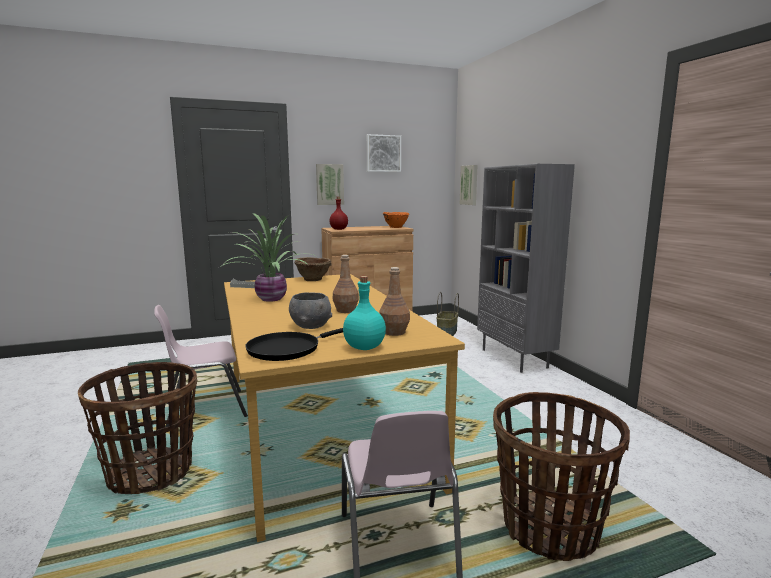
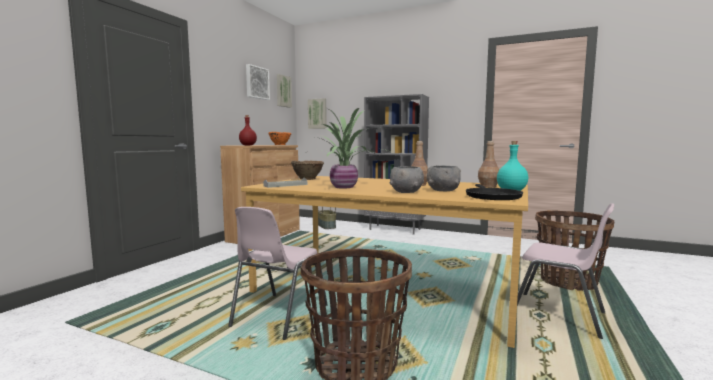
camera: 45 degrees left, 5 degrees down
picture [316,164,344,205] -> picture moved to [277,74,292,108]
none -> grey bowl [390,166,424,193]

